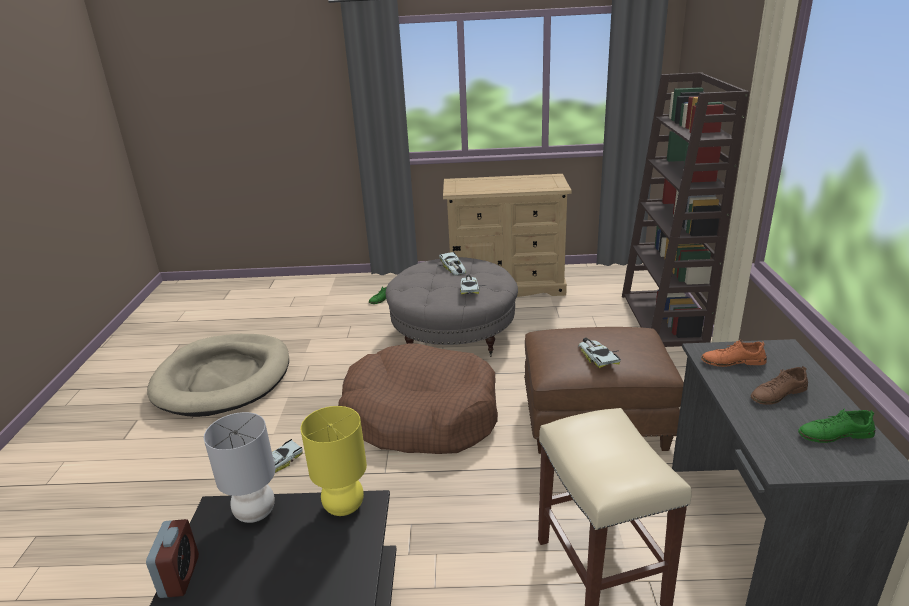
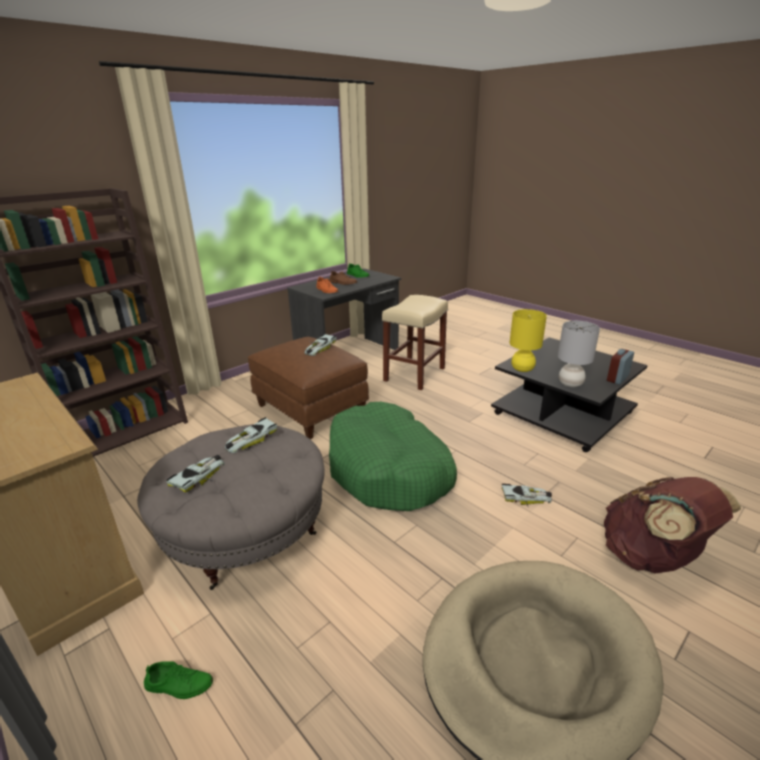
camera: 135 degrees left, 0 degrees up
brown dog bed [338,343,498,454] -> green dog bed [329,402,457,511]
none -> brown backpack [604,477,741,573]

